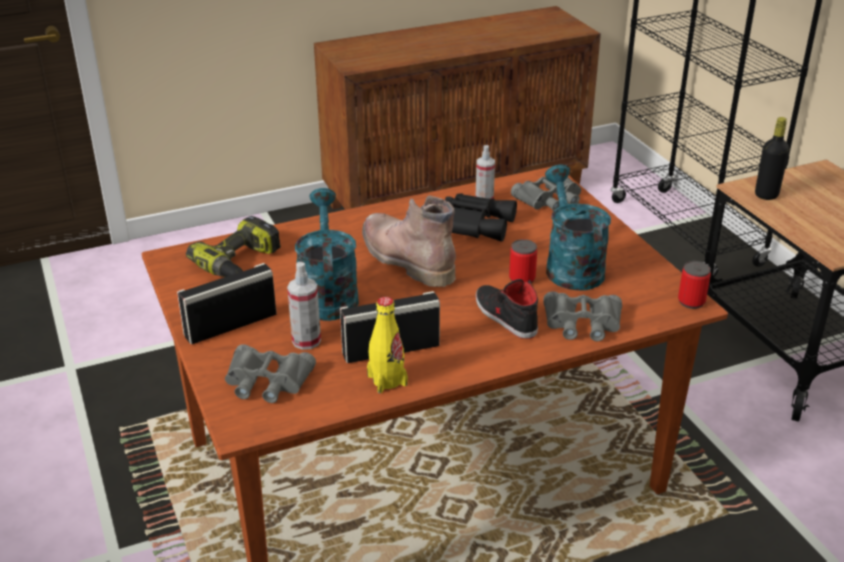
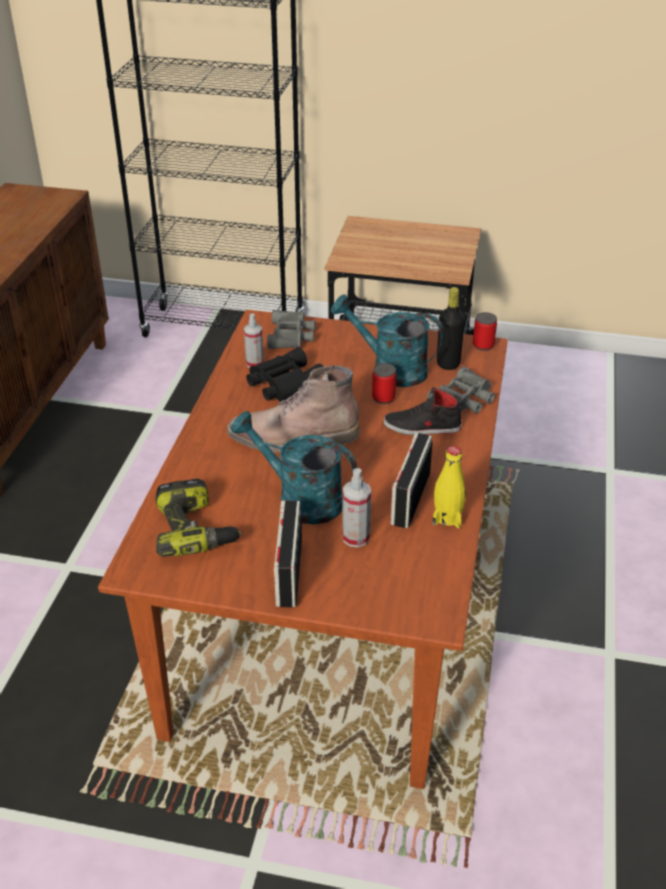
camera: 55 degrees left, 5 degrees up
grey binoculars [225,344,316,403] -> none
black bottle [755,117,789,200] -> black bottle moved to [437,287,465,370]

